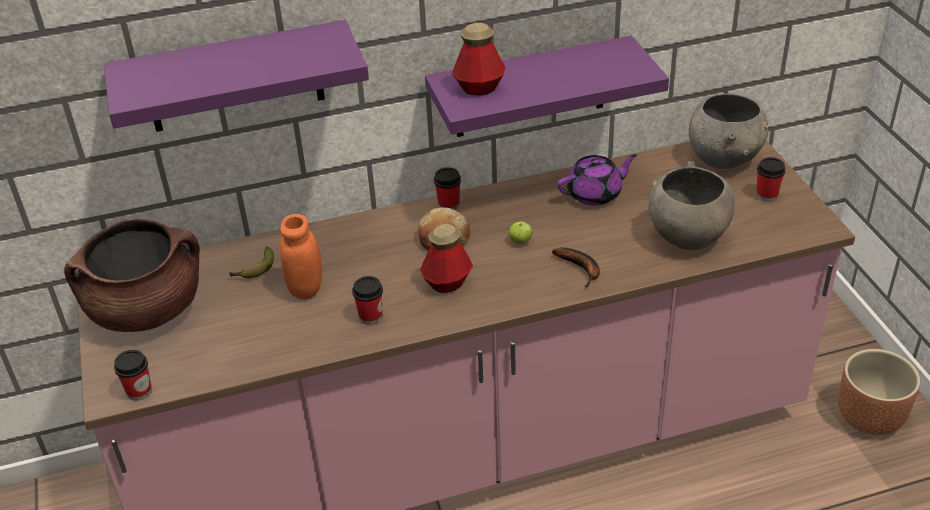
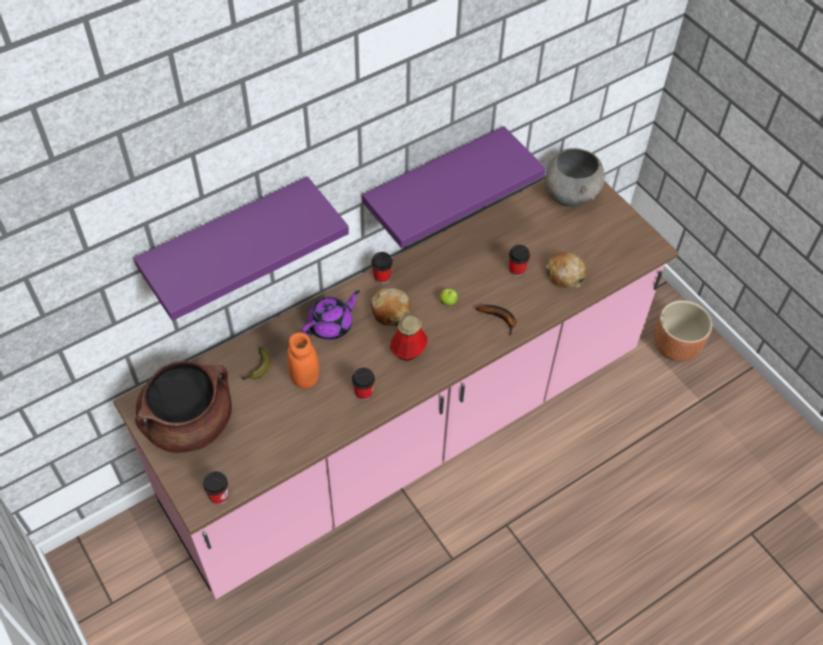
camera: 20 degrees left, 15 degrees up
bottle [452,23,506,95] -> none
purple teapot [557,154,637,206] -> purple teapot moved to [302,290,360,340]
grey bowl [649,161,735,250] -> bread [546,252,587,289]
cup [756,157,786,202] -> cup moved to [509,245,530,277]

